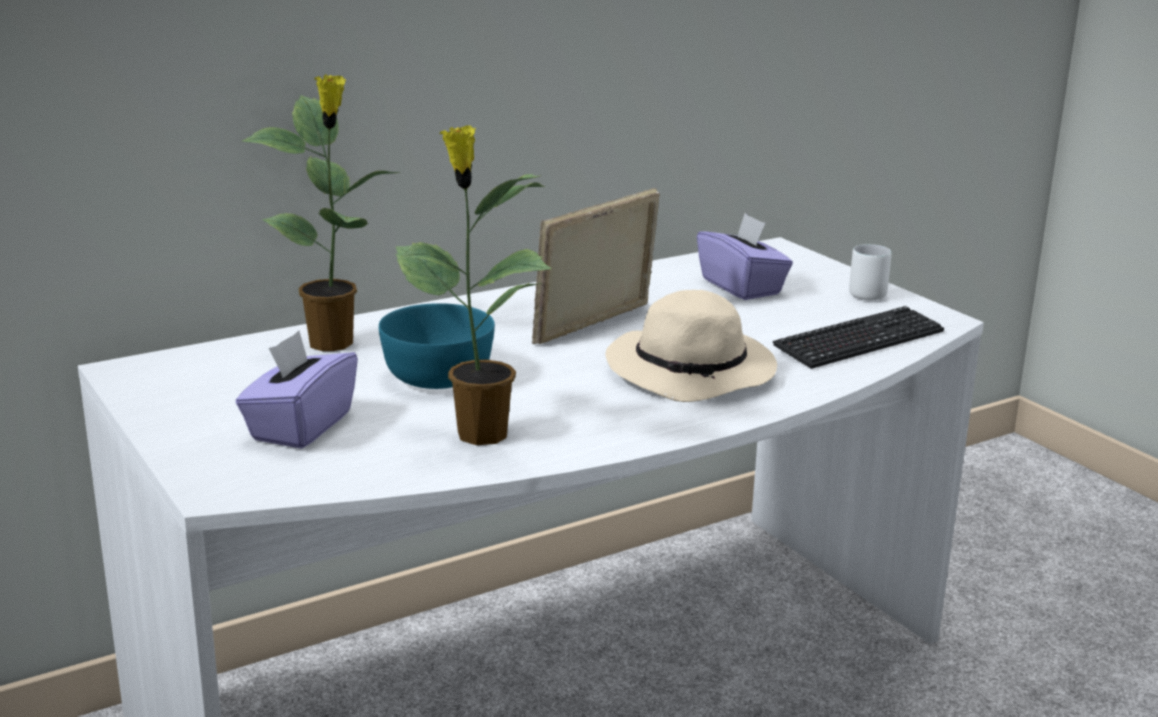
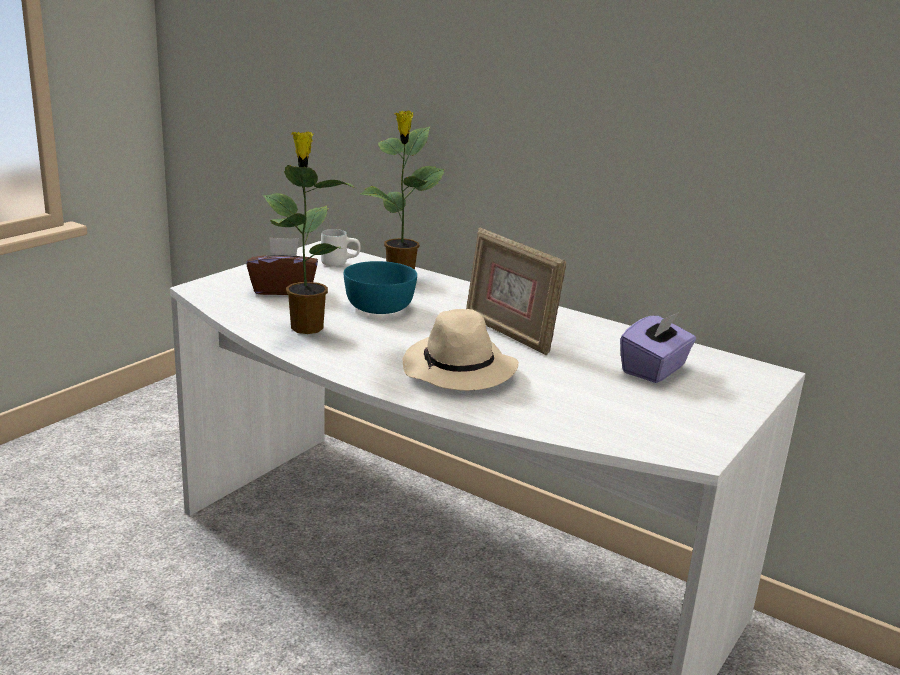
camera: 65 degrees right, 0 degrees up
purple tissue box [236,331,358,449] -> brown tissue box [246,237,318,295]
picture frame [532,188,660,344] -> picture frame turned 150 degrees counterclockwise [466,228,566,355]
keyboard [773,306,944,369] -> none
white mug [849,244,892,300] -> white mug moved to [321,229,361,266]

